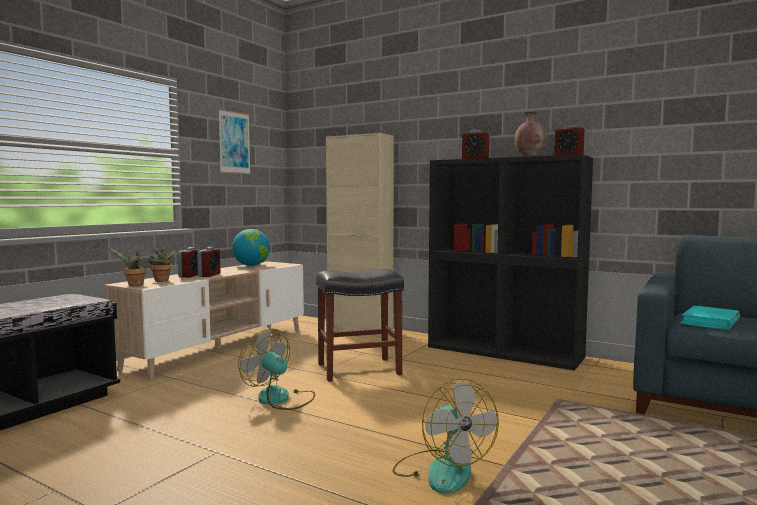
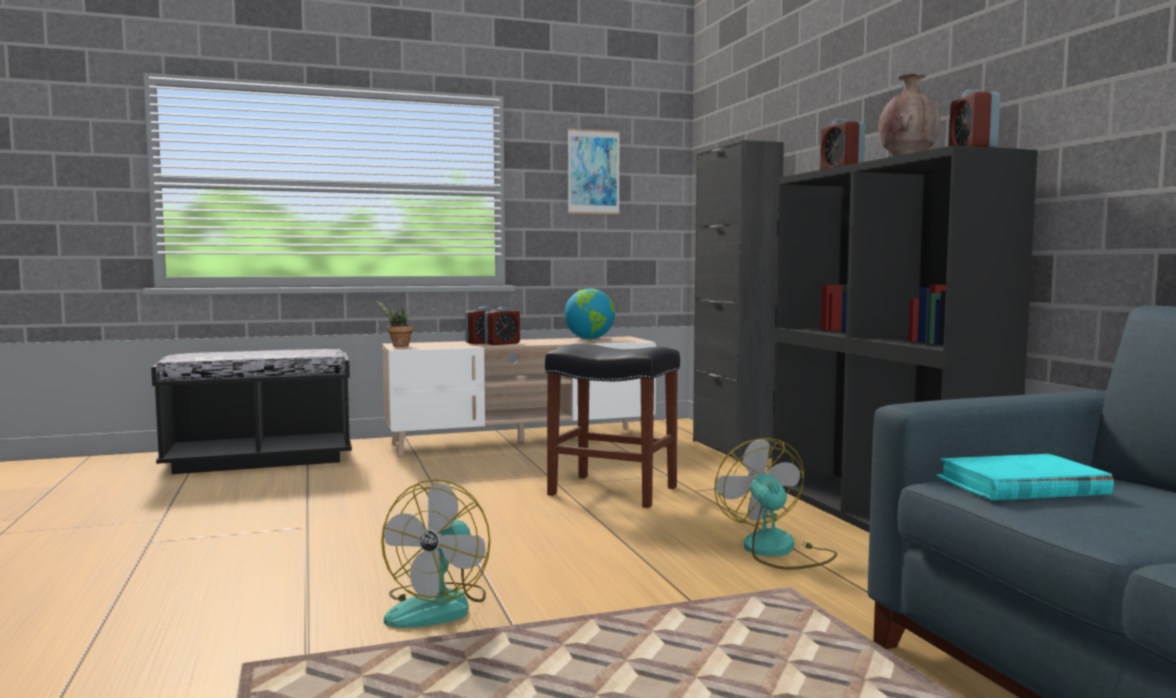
camera: 40 degrees right, 0 degrees up
potted plant [148,244,177,282] -> none
fan [238,329,315,410] -> fan moved to [714,438,838,570]
beige cabinet [326,133,394,336] -> black cabinet [693,140,784,461]

